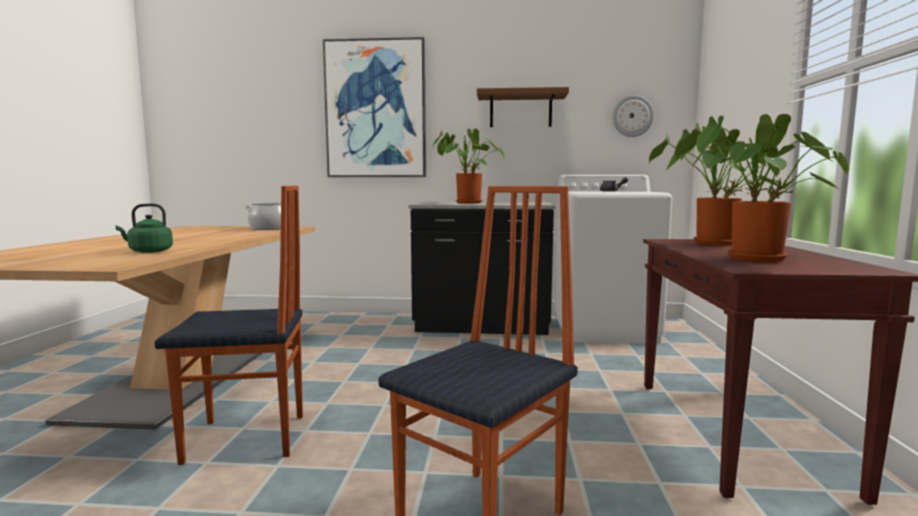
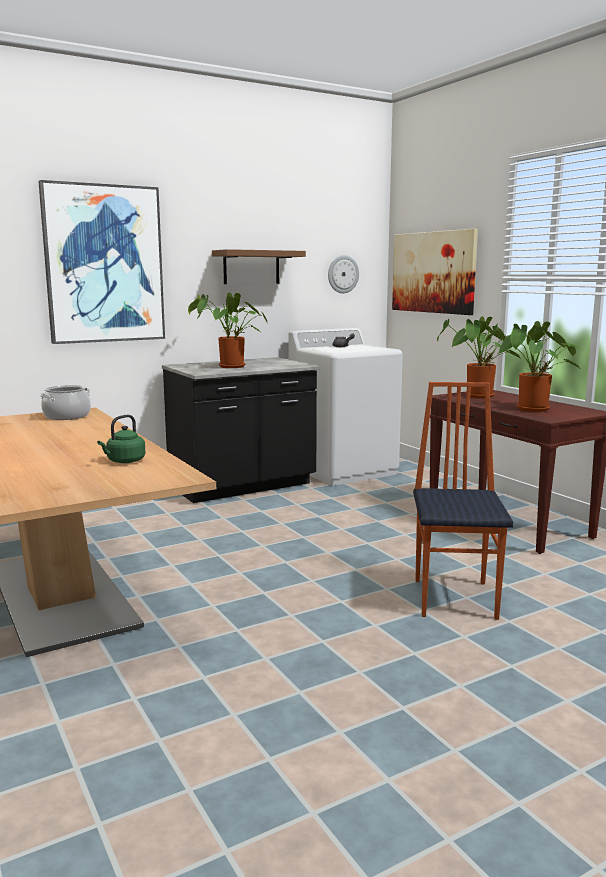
camera: 35 degrees left, 5 degrees up
chair [155,186,303,465] -> none
none -> picture [392,229,478,315]

